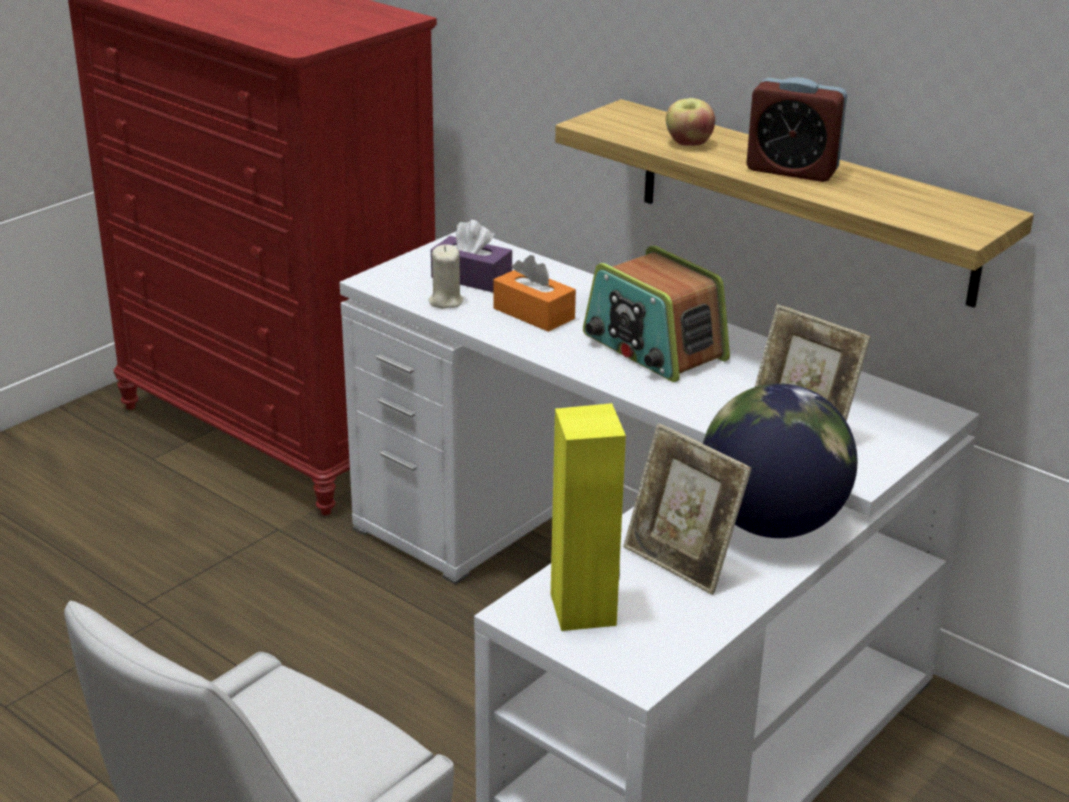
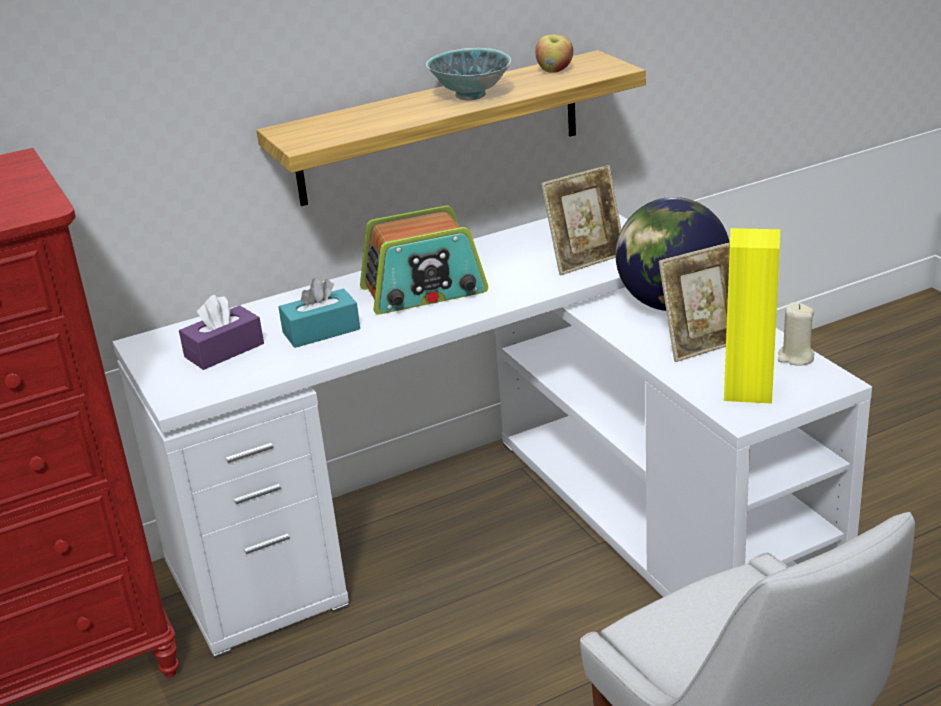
camera: 65 degrees left, 0 degrees up
beige candle [429,244,463,309] -> beige candle moved to [778,302,815,365]
orange tissue box [494,255,576,332] -> turquoise tissue box [279,278,360,348]
apple [666,98,715,146] -> apple moved to [535,34,573,73]
alarm clock [746,77,847,182] -> bowl [426,48,511,100]

